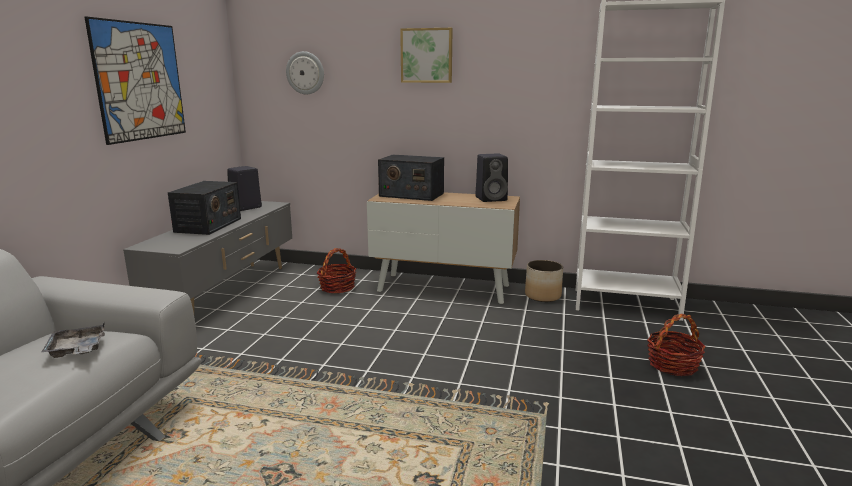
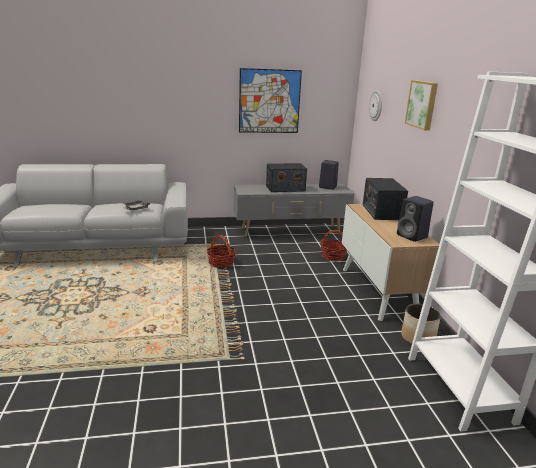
camera: 65 degrees right, 5 degrees up
basket [647,314,706,376] -> basket moved to [207,235,236,268]

